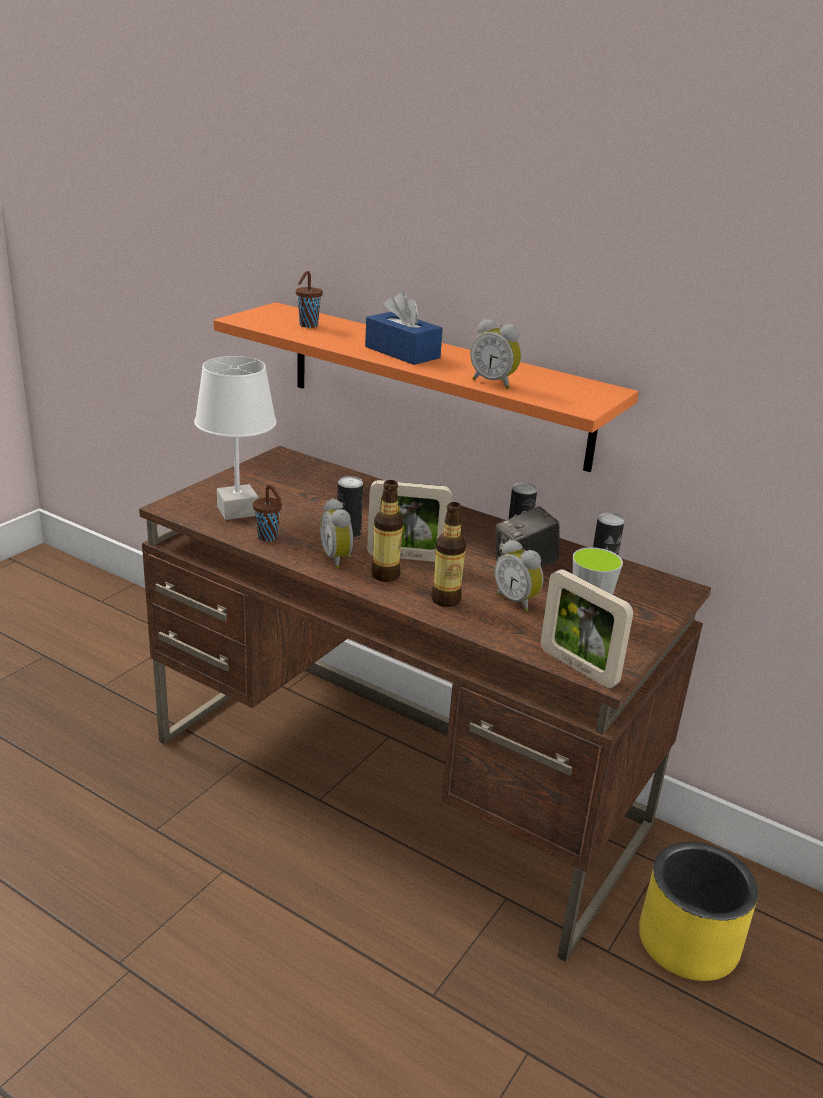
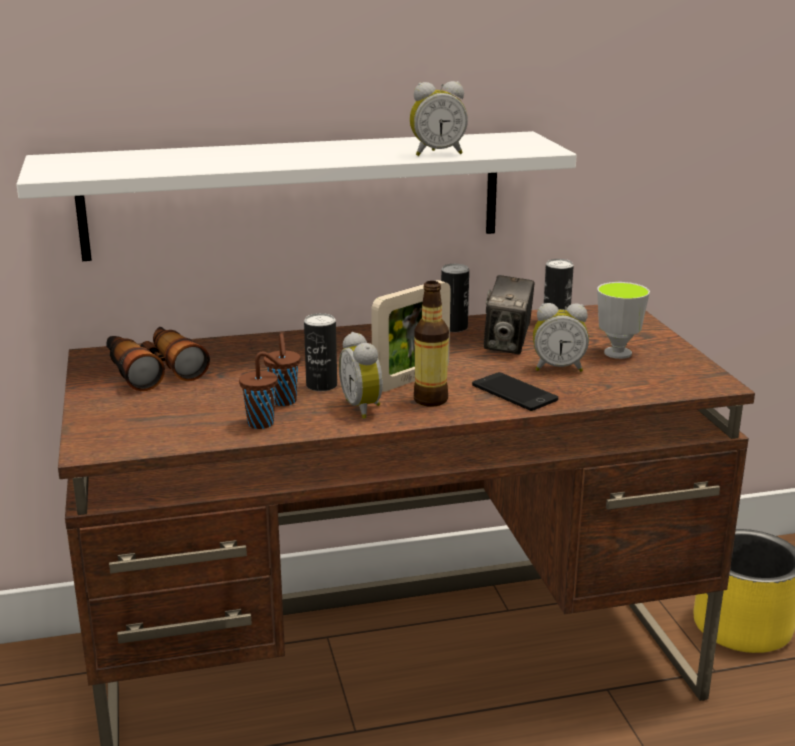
camera: 45 degrees left, 5 degrees down
white table lamp [194,356,277,520] -> none
orange shelf [213,302,639,472] -> white shelf [16,131,577,261]
brown cup [296,271,323,328] -> brown cup moved to [264,333,301,406]
alarm clock [320,498,353,569] -> alarm clock turned 45 degrees clockwise [339,332,383,419]
blue tissue box [365,292,443,365] -> none
bottle [431,502,466,607] -> phone [472,372,558,411]
picture frame [541,569,633,688] -> none
none -> binoculars [106,327,210,391]

